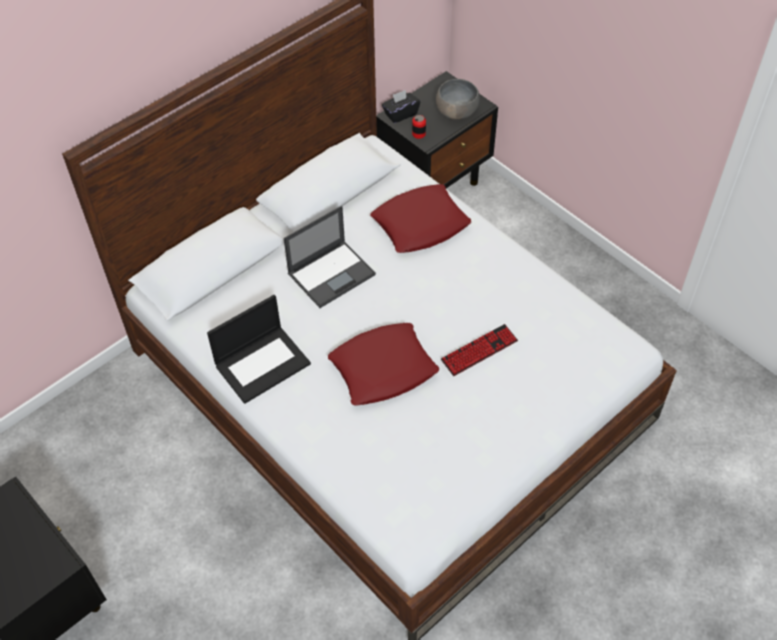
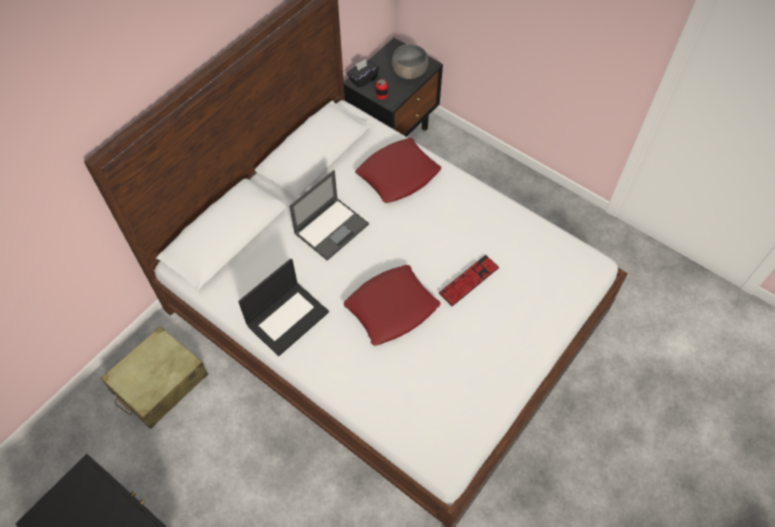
camera: 10 degrees left, 5 degrees up
none -> beige suitcase [101,326,208,429]

